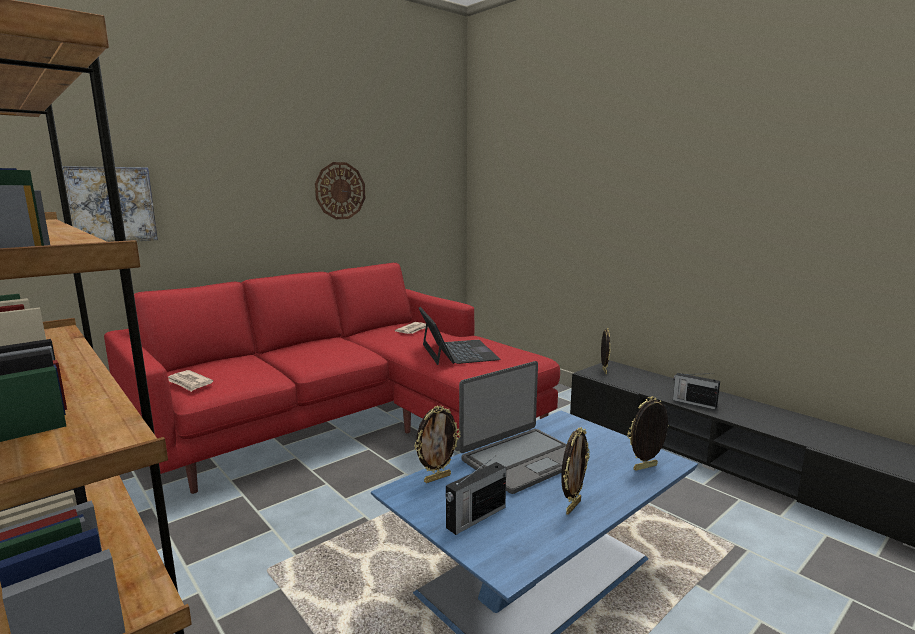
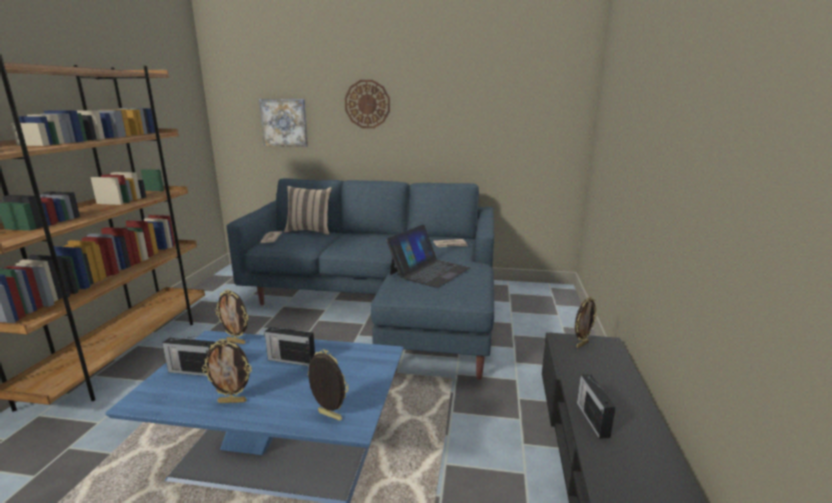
camera: 50 degrees right, 5 degrees up
red sofa [104,263,560,494] -> blue sofa [226,178,494,380]
wall clock [315,162,365,219] -> wall clock moved to [345,80,390,128]
laptop [459,361,589,494] -> radio [264,326,315,366]
none -> beige pillow [284,186,332,235]

